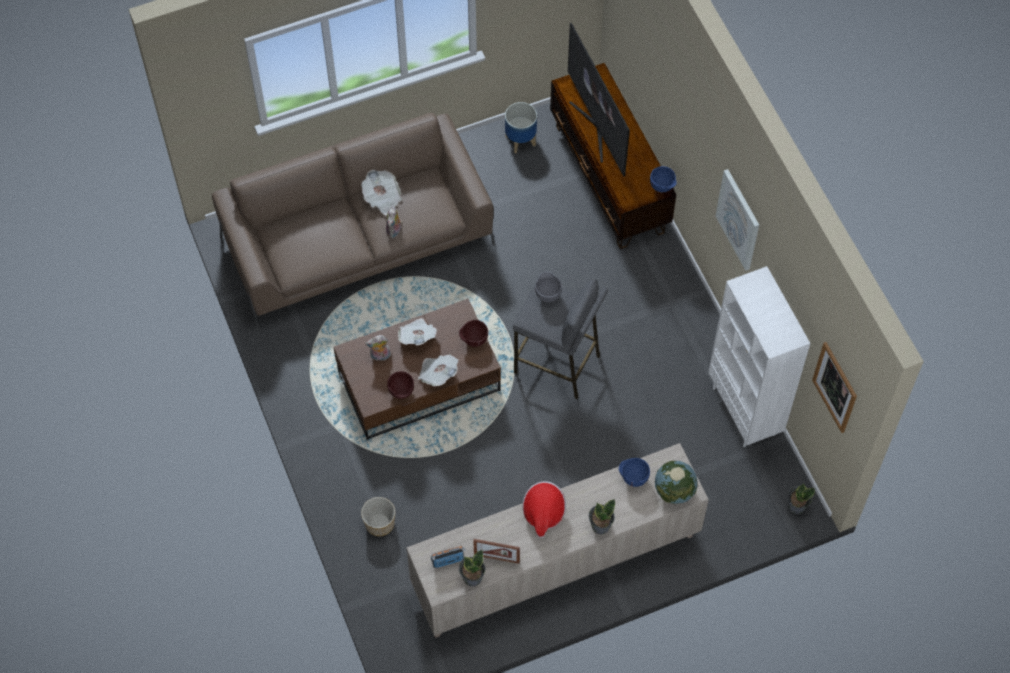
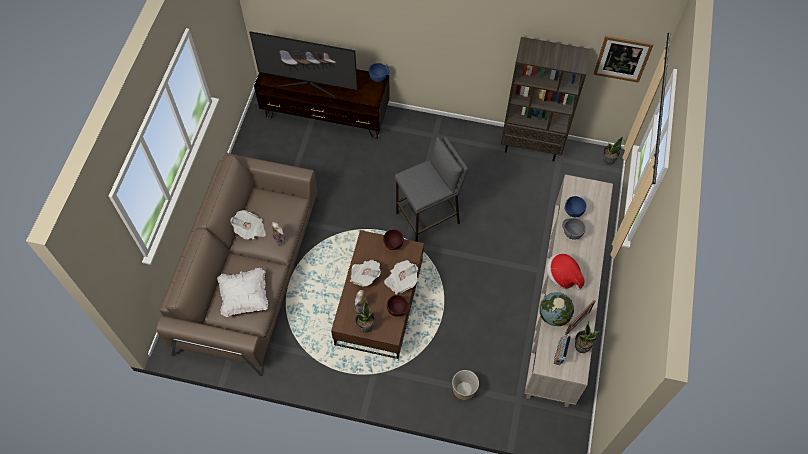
camera: 55 degrees left, 0 degrees up
planter [505,102,537,153] -> none
grey bowl [535,272,562,302] -> grey bowl moved to [562,218,586,240]
potted plant [589,499,615,534] -> potted plant moved to [355,302,375,333]
globe [655,461,698,504] -> globe moved to [539,293,574,326]
white bookcase [708,266,810,447] -> brown bookcase [501,37,590,161]
picture [716,169,759,271] -> none
none -> white pillow [217,268,268,317]

